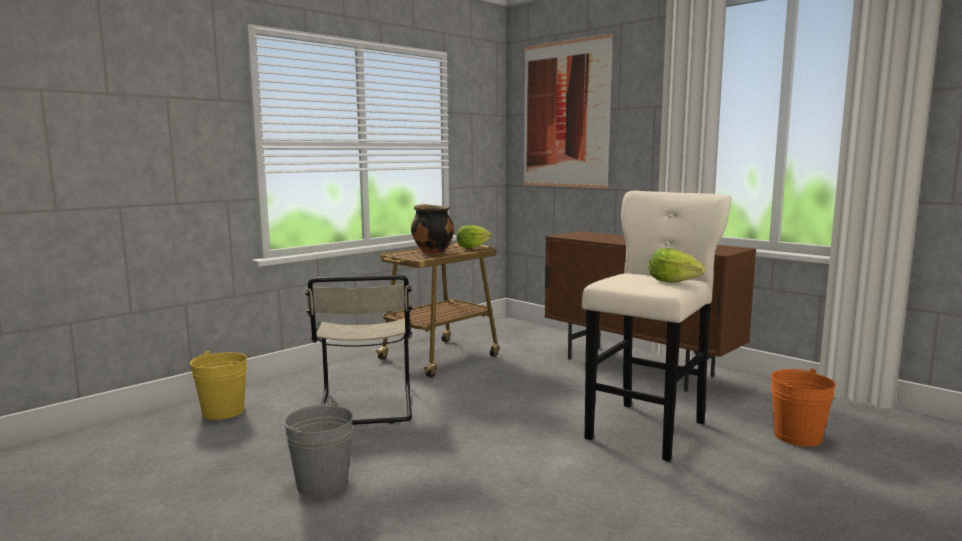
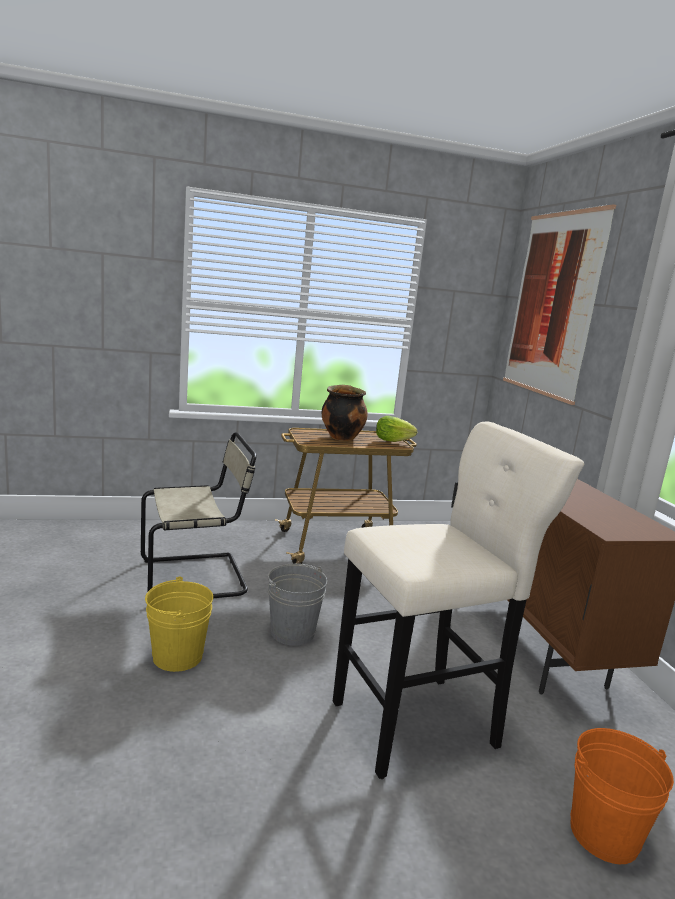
camera: 30 degrees right, 5 degrees up
yellow bucket [190,351,247,420] -> yellow bucket moved to [145,576,213,672]
grey bucket [283,401,353,497] -> grey bucket moved to [268,564,327,646]
beige chair [305,275,412,425] -> beige chair turned 135 degrees counterclockwise [141,432,257,598]
lettuce [649,248,705,283] -> none

